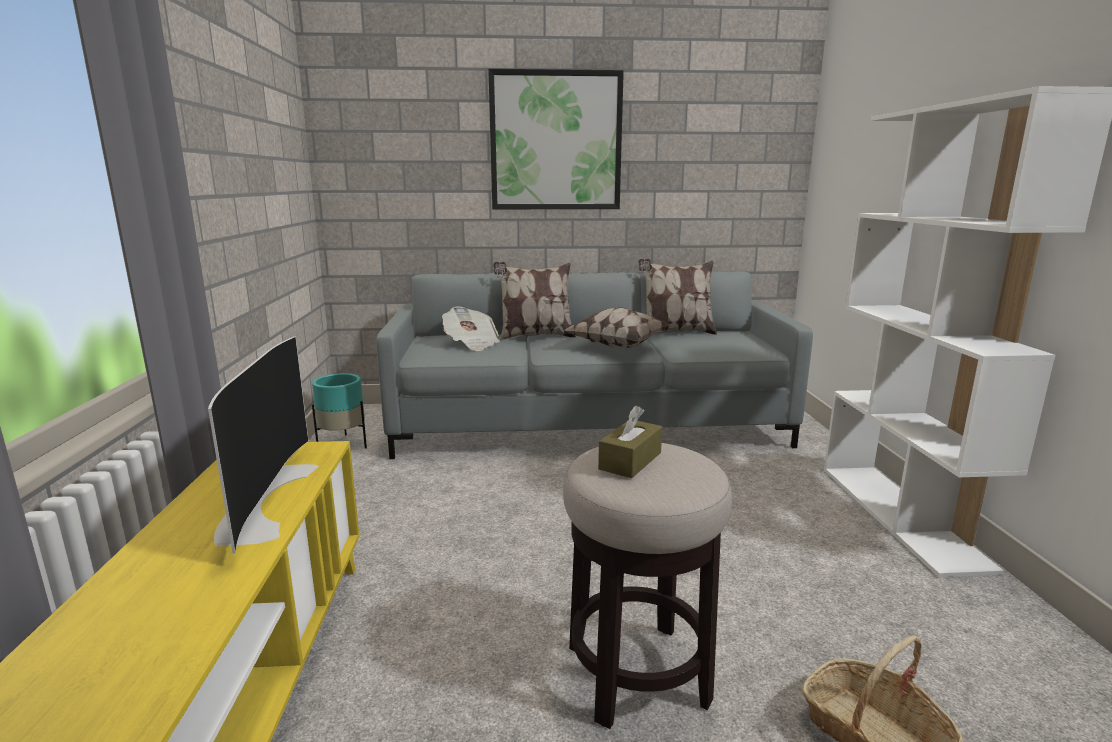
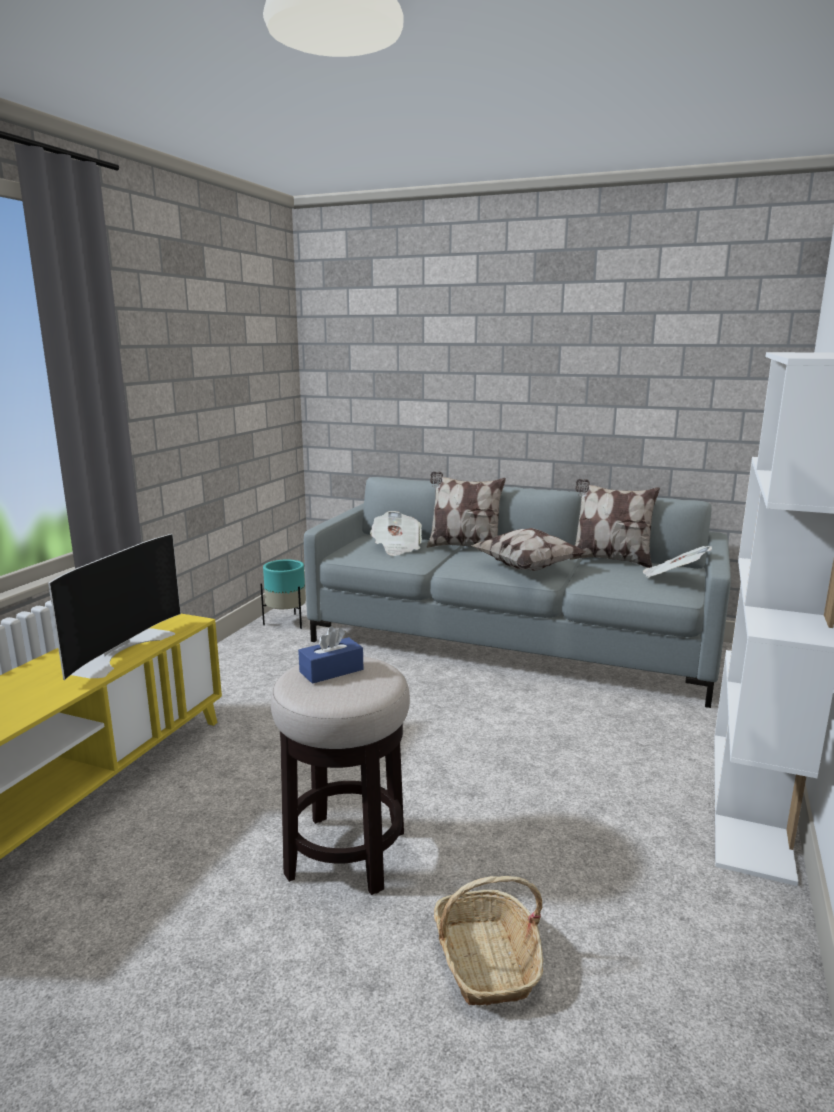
camera: 25 degrees right, 0 degrees up
picture [488,69,624,209] -> none
brown tissue box [598,406,662,478] -> blue tissue box [298,626,363,684]
none -> newspaper [643,546,712,578]

